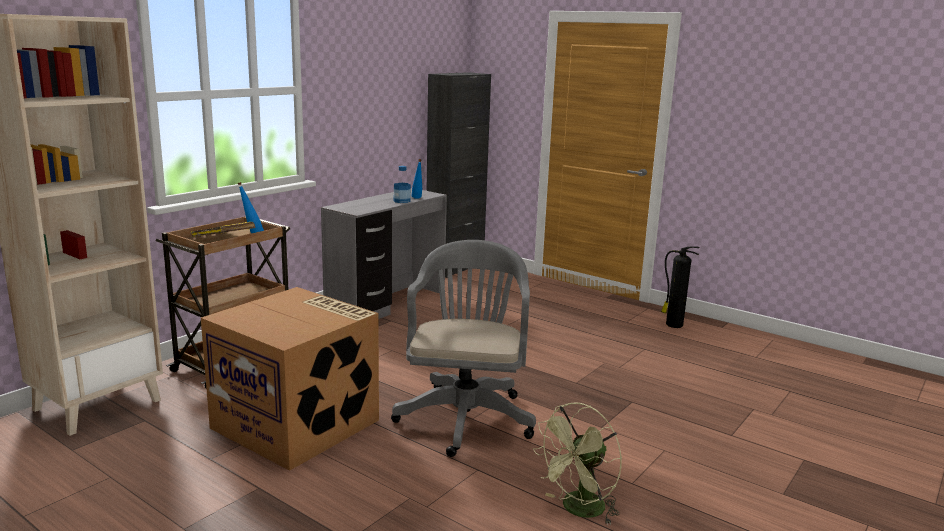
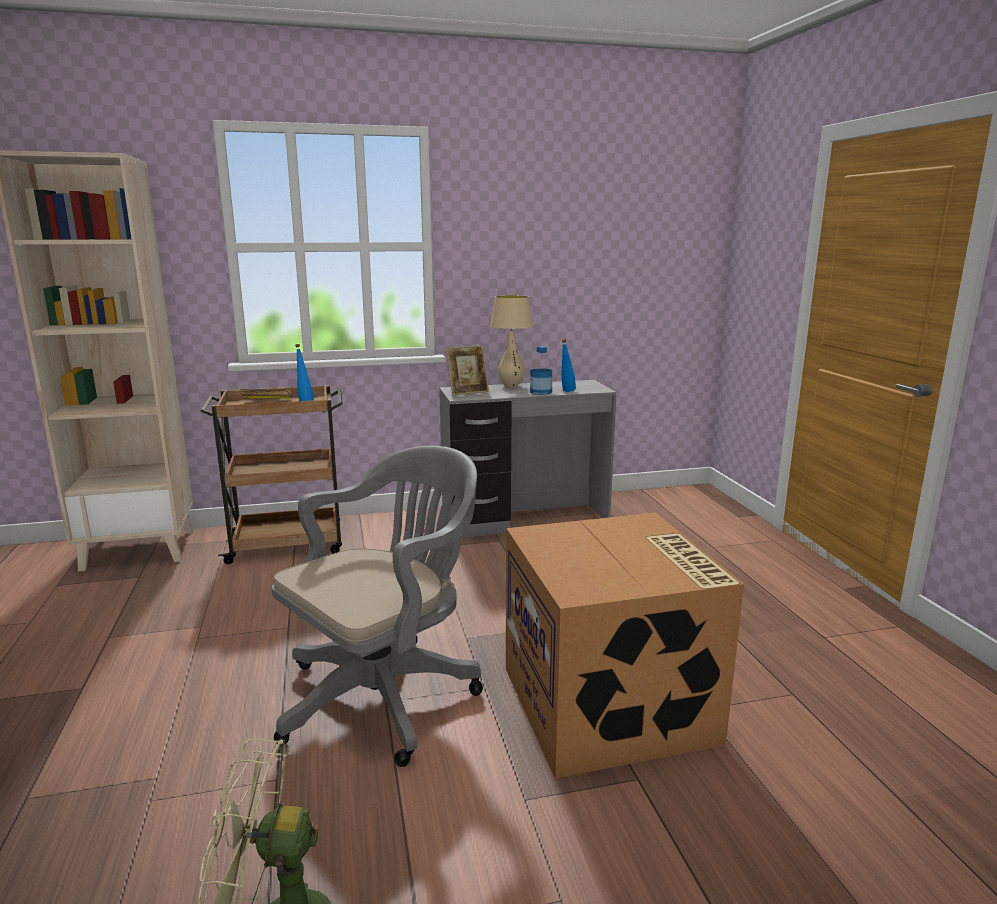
camera: 40 degrees right, 0 degrees up
cardboard box [201,287,379,471] -> cardboard box moved to [506,513,744,778]
black cabinet [427,72,491,278] -> none
fire extinguisher [661,246,700,328] -> none
none -> picture frame [446,345,489,396]
none -> beige table lamp [490,295,533,388]

